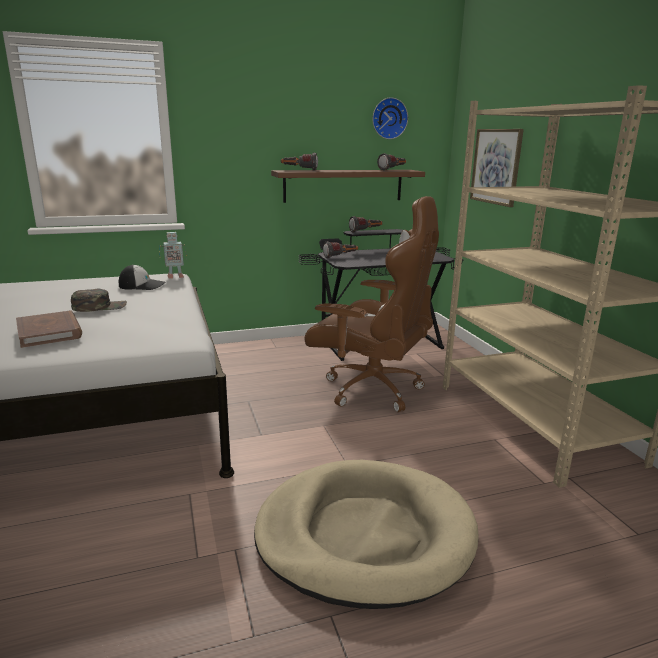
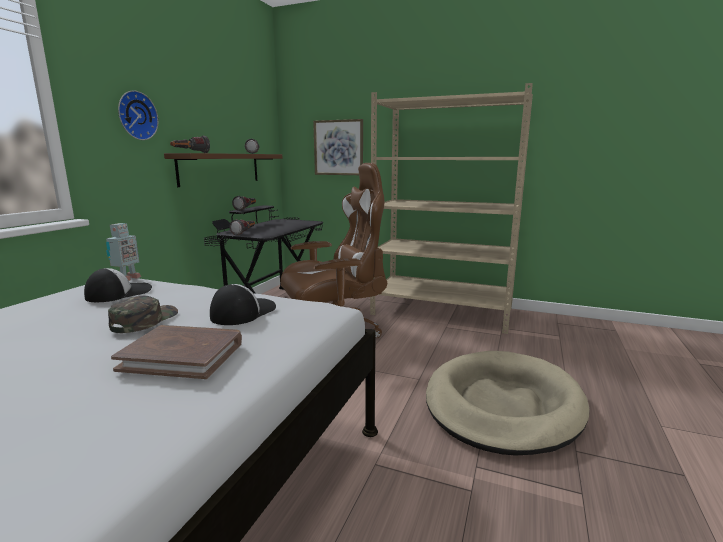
camera: 50 degrees left, 5 degrees down
wall clock [372,97,408,139] -> wall clock moved to [118,90,158,140]
none -> cap [210,284,276,325]

